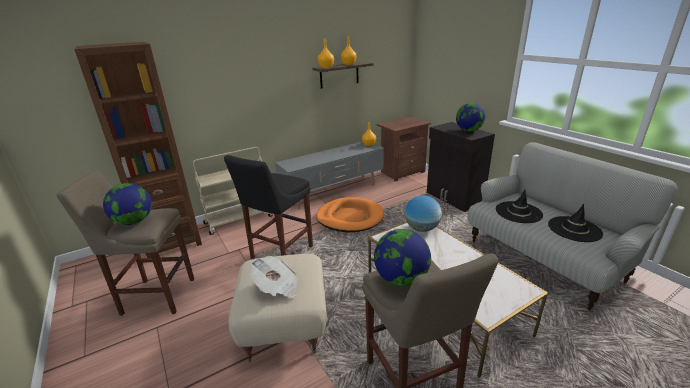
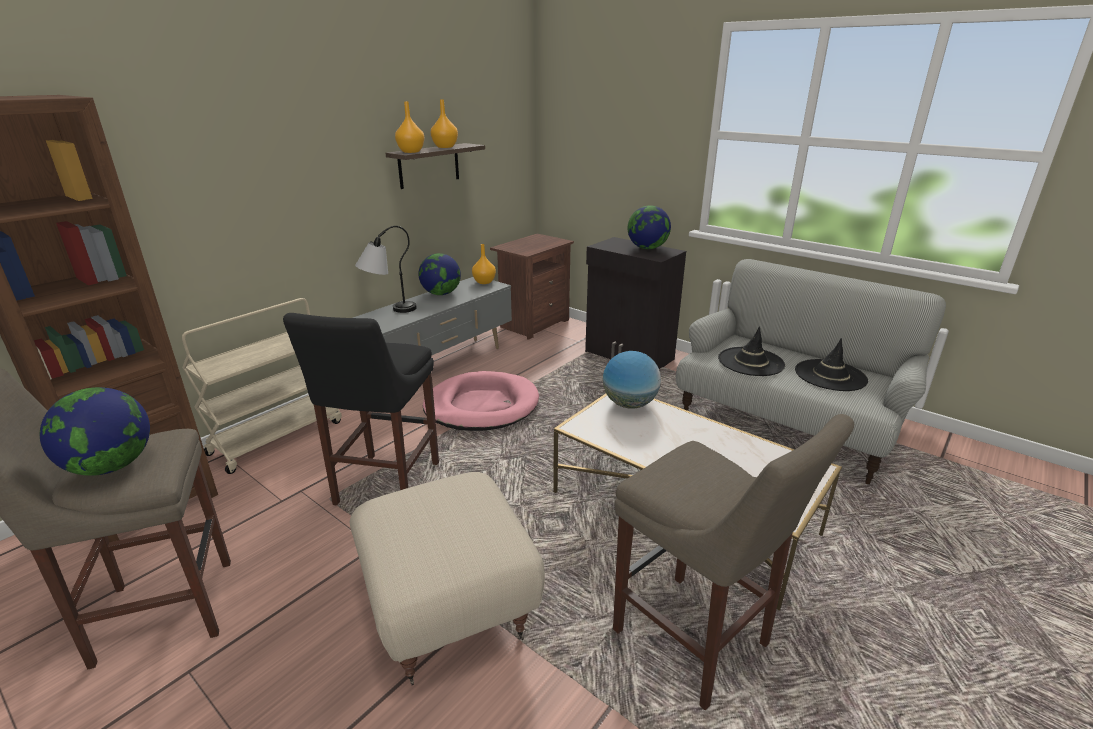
camera: 20 degrees left, 0 degrees up
newspaper [250,256,299,298] -> none
orange dog bed [316,197,384,232] -> pink dog bed [423,371,539,431]
globe [374,229,431,286] -> globe moved to [418,253,461,295]
none -> table lamp [355,226,417,313]

